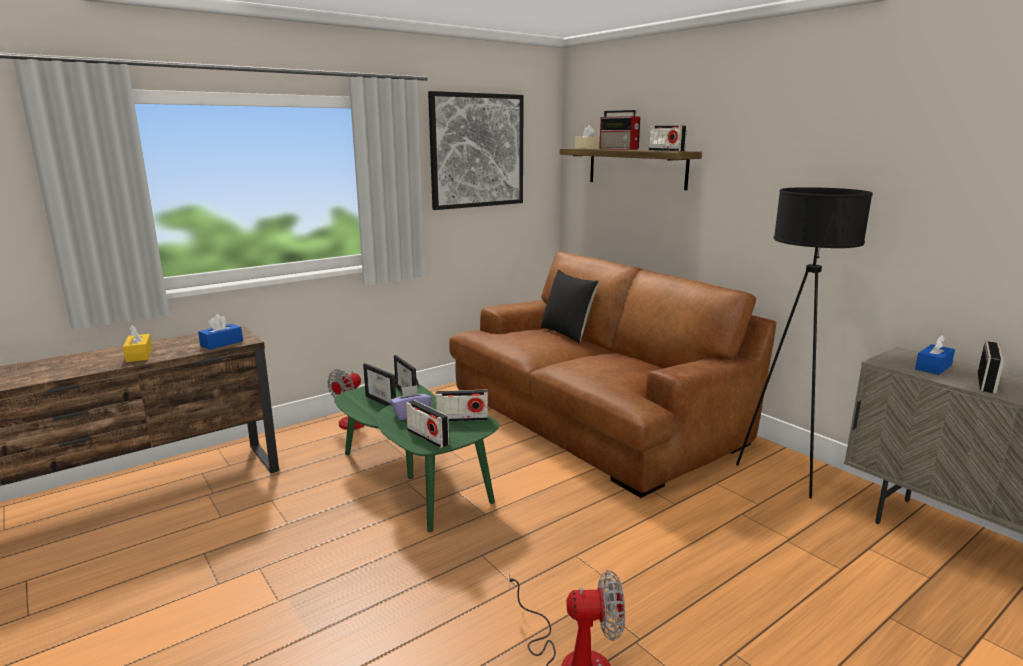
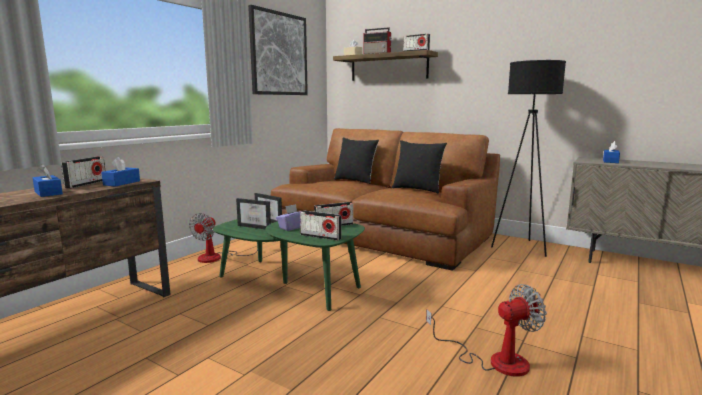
camera: 20 degrees left, 5 degrees down
yellow tissue box [123,325,152,362] -> blue tissue box [33,164,63,197]
radio [978,341,1004,393] -> radio moved to [61,156,105,188]
none -> black pillow [392,140,447,193]

